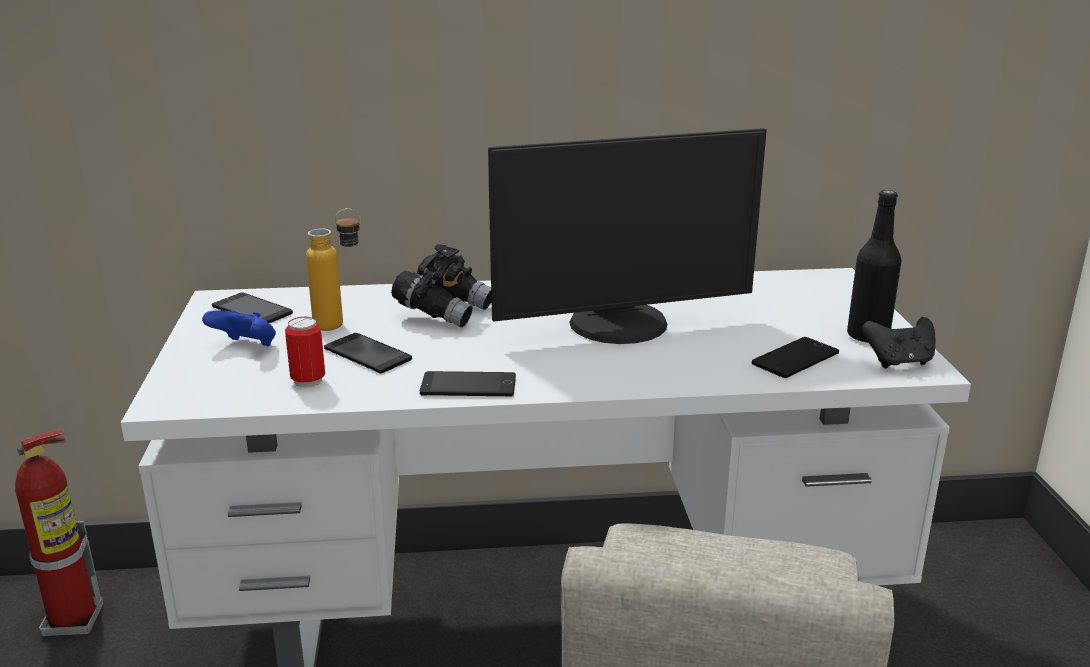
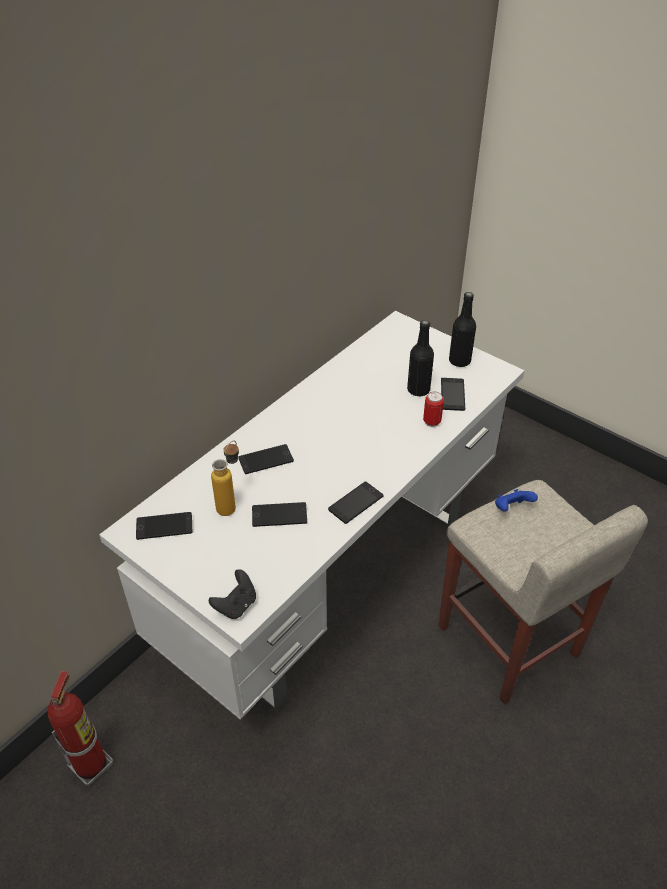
camera: 45 degrees left, 20 degrees up
blue game controller [202,310,276,346] -> blue game controller moved to [495,489,538,511]
can [285,317,325,388] -> can moved to [423,392,444,427]
black binoculars [391,244,492,328] -> phone [239,444,294,474]
monitor [488,128,767,344] -> none
black game controller [862,317,935,368] -> black game controller moved to [209,569,256,619]
none -> black bottle [407,320,434,396]

